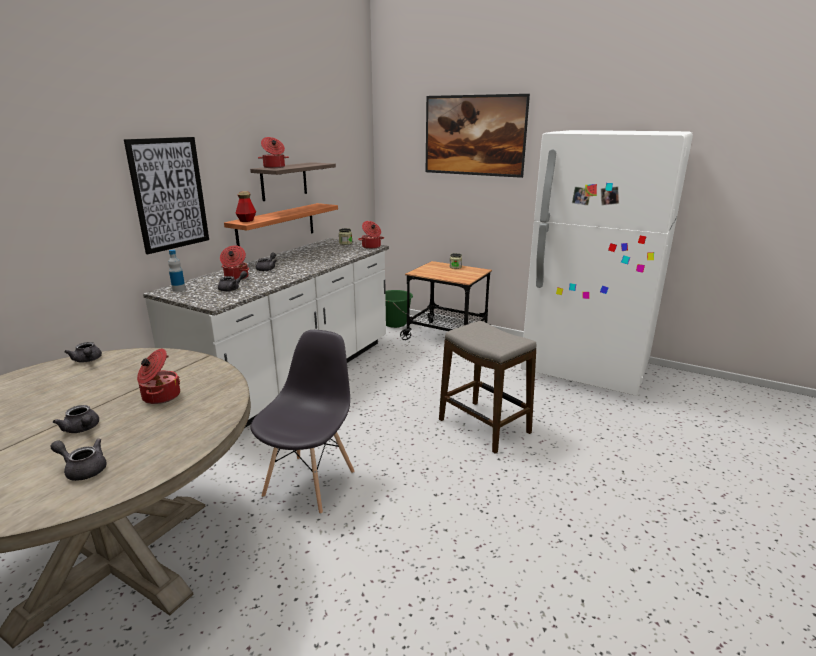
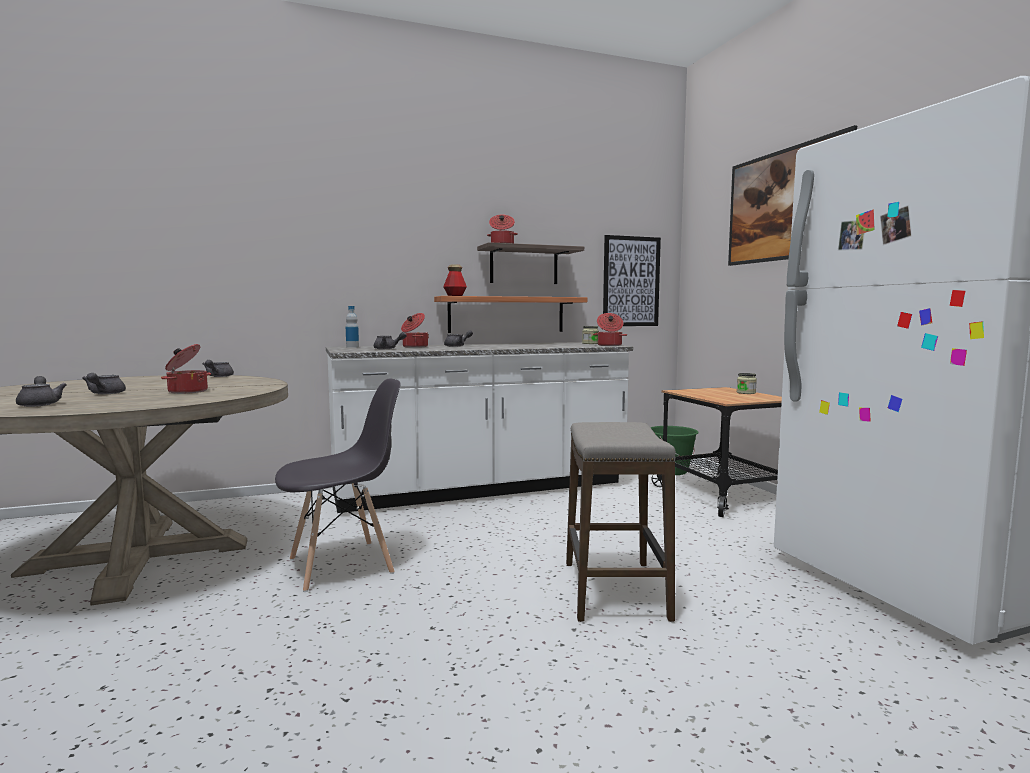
camera: 40 degrees right, 15 degrees down
picture [124,137,209,254] -> picture moved to [603,235,661,326]

